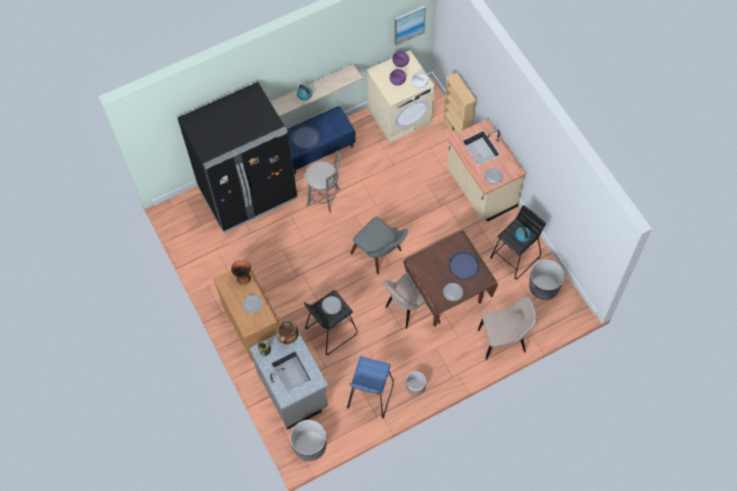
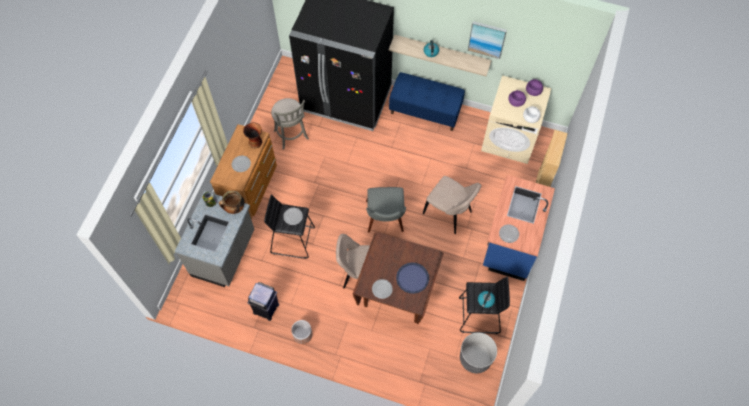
camera: 45 degrees right, 0 degrees up
grey planter [290,420,326,461] -> none
blue tray [291,124,320,149] -> none
grey stool [305,151,340,213] -> grey stool moved to [271,98,309,150]
blue stool [347,356,394,418] -> blue trash can [248,282,279,321]
picture [395,6,426,46] -> picture moved to [468,21,507,59]
beige counter [447,119,526,222] -> blue counter [483,175,555,281]
beige chair [478,297,537,360] -> beige chair moved to [423,176,482,234]

